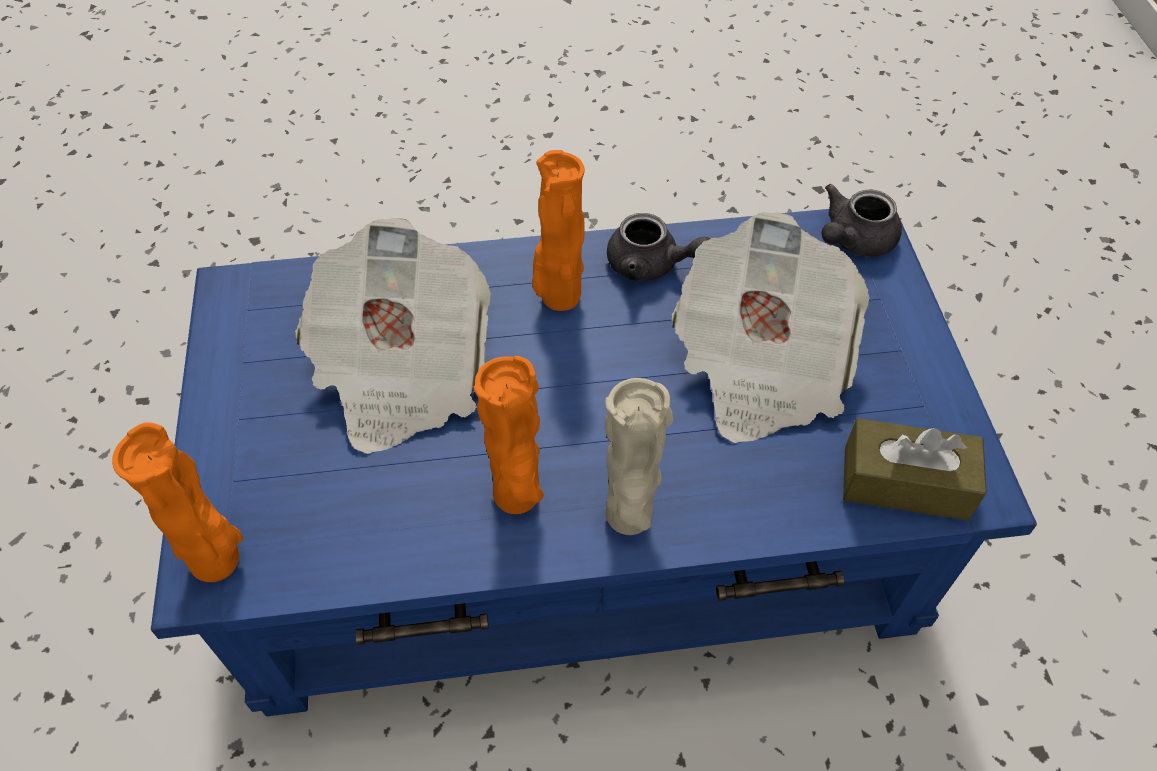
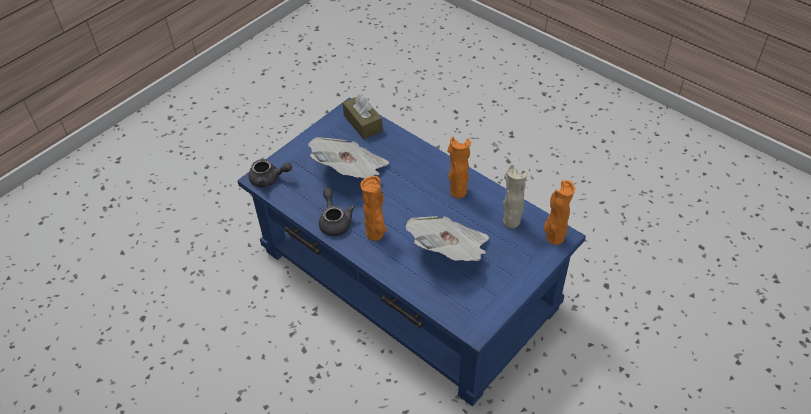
camera: 130 degrees left, 5 degrees down
beige vase [605,378,673,535] -> beige vase moved to [503,164,528,228]

